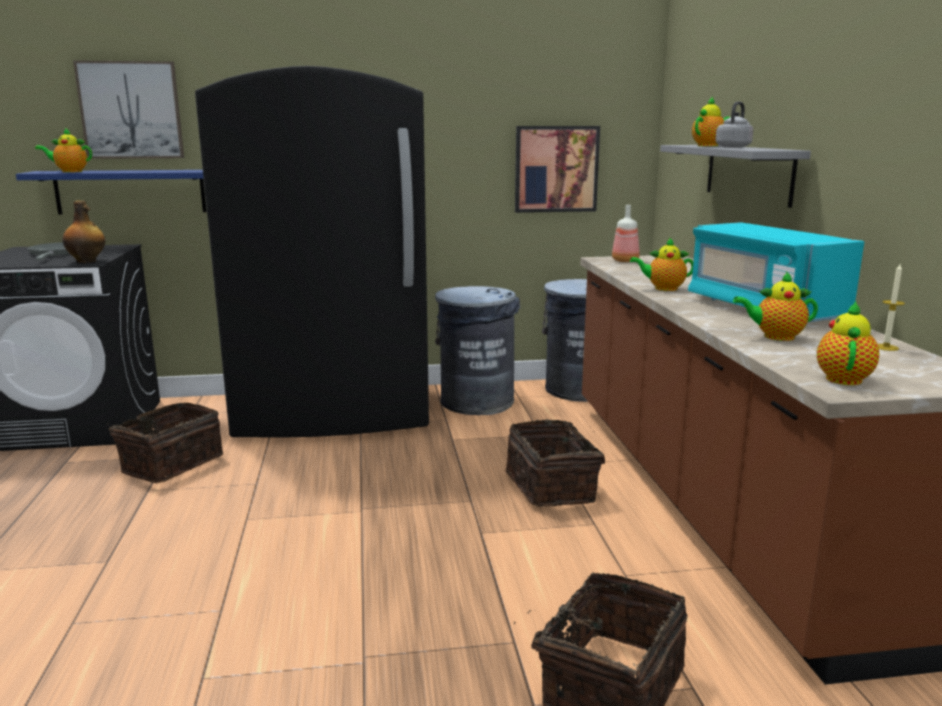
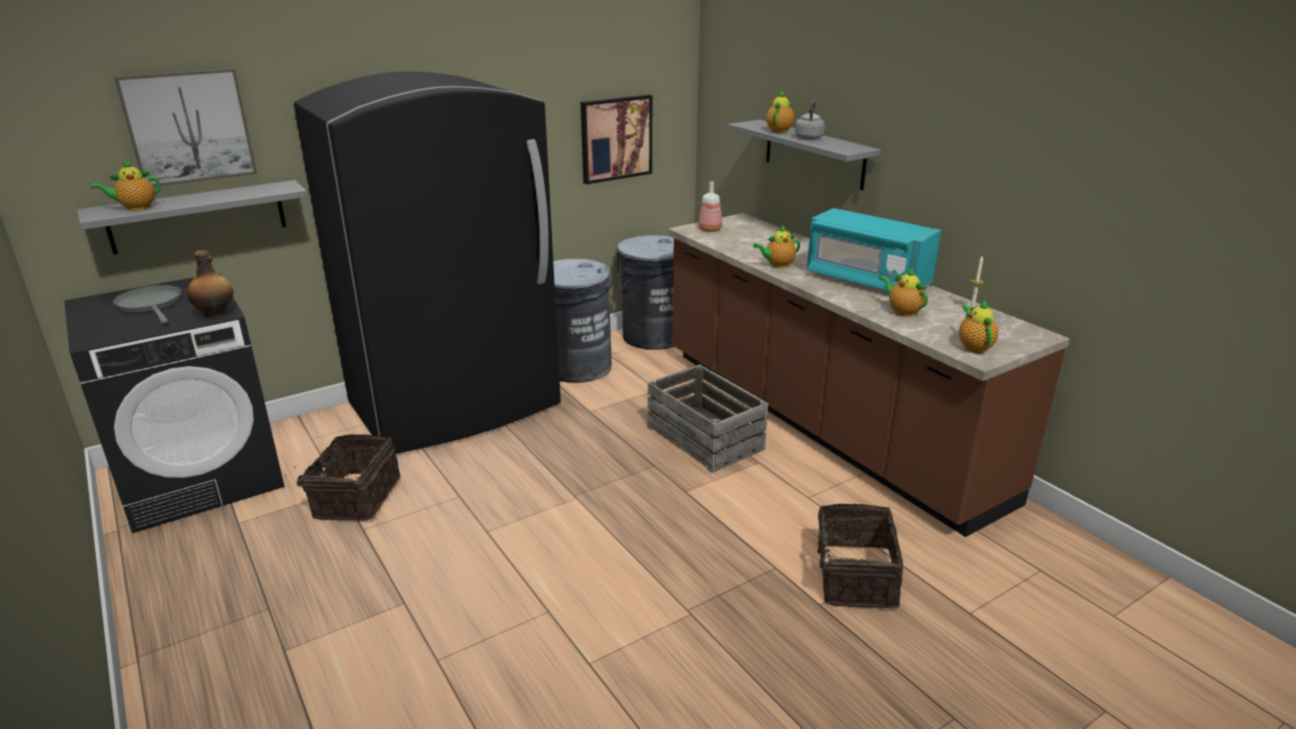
camera: 25 degrees left, 10 degrees up
blue shelf [16,170,207,215] -> grey shelf [77,180,308,255]
basket [506,419,605,507] -> crate [647,364,768,473]
teapot [733,271,818,341] -> teapot turned 75 degrees clockwise [879,268,928,317]

